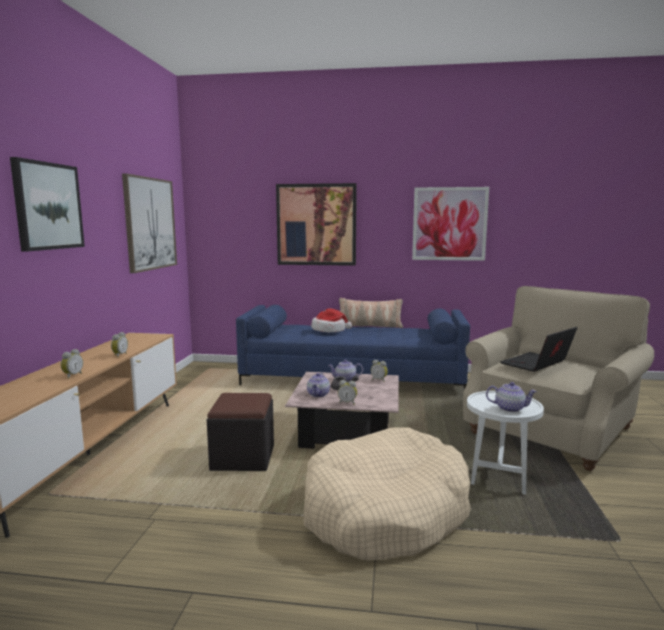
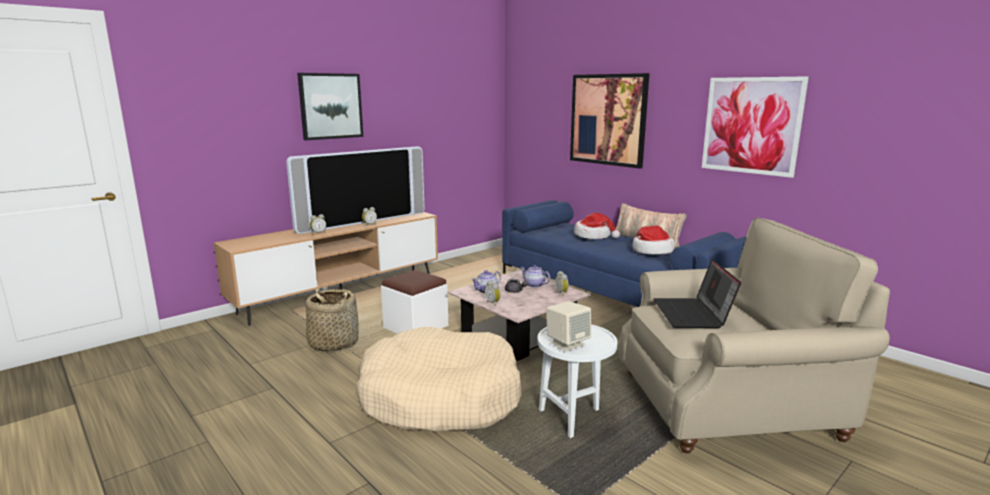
camera: 40 degrees right, 5 degrees up
picture [122,173,177,273] -> none
black ottoman [207,393,274,471] -> white ottoman [381,270,448,334]
teapot [486,382,537,412] -> beige speaker [546,301,591,352]
laptop [500,327,577,372] -> laptop turned 90 degrees counterclockwise [654,259,741,328]
none -> television [286,146,425,234]
none -> basket [306,289,358,352]
none -> hat [633,225,675,255]

